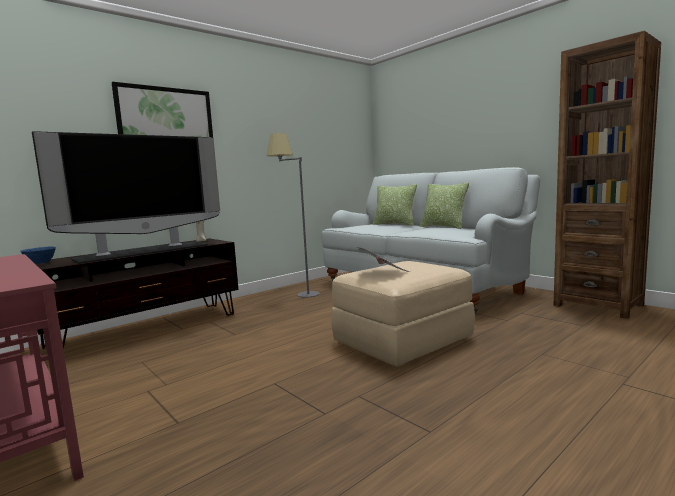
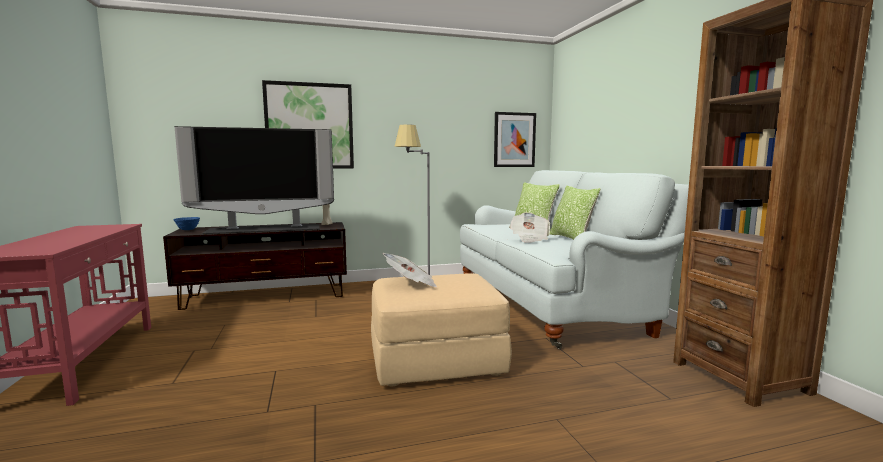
camera: 25 degrees right, 0 degrees up
none -> picture [494,112,536,167]
none -> newspaper [509,212,550,243]

